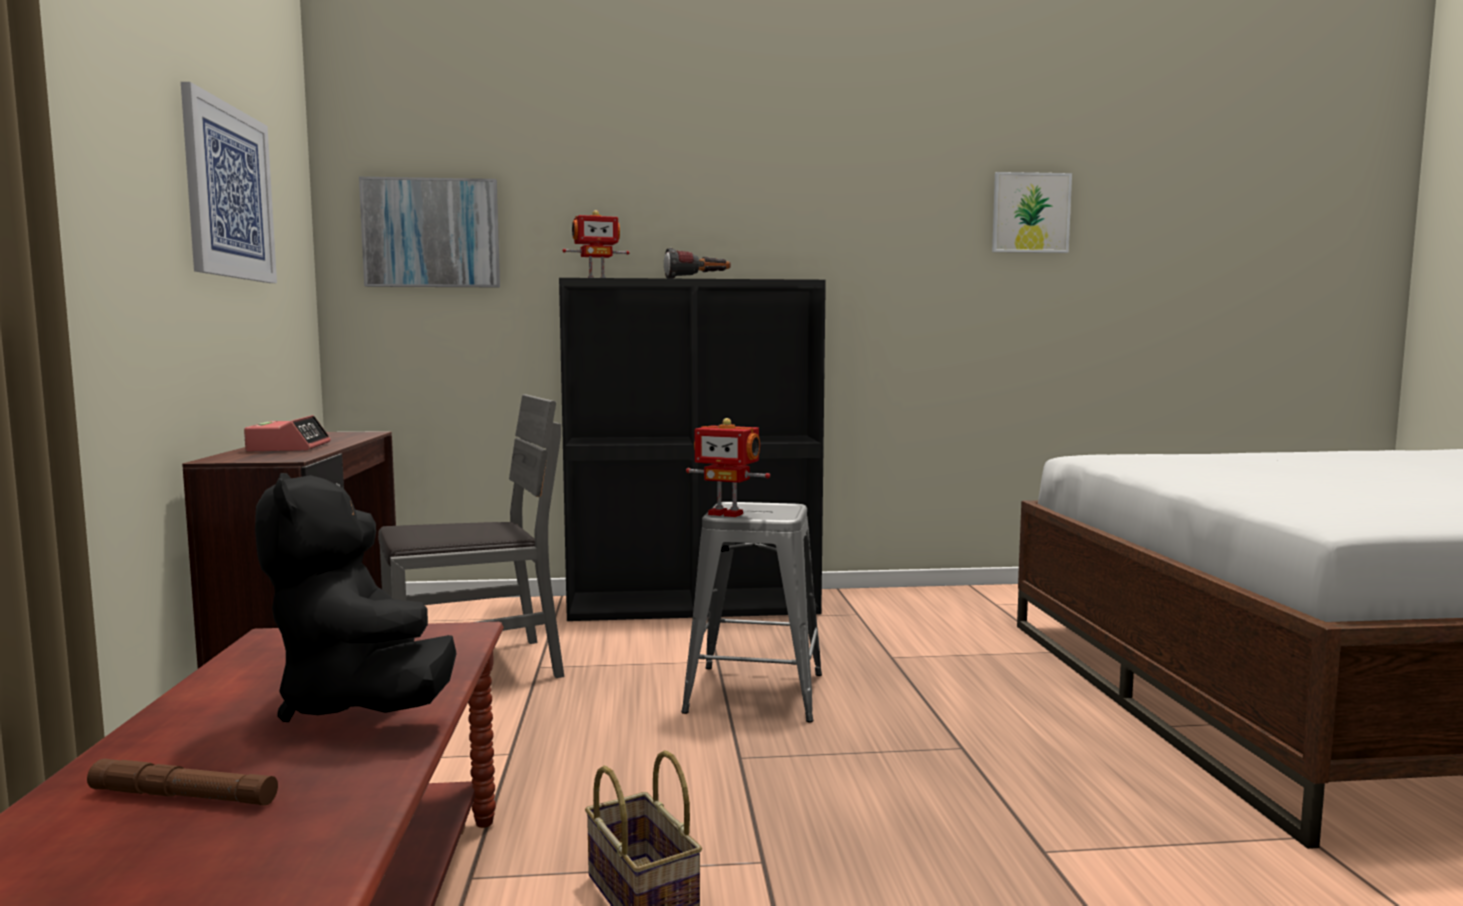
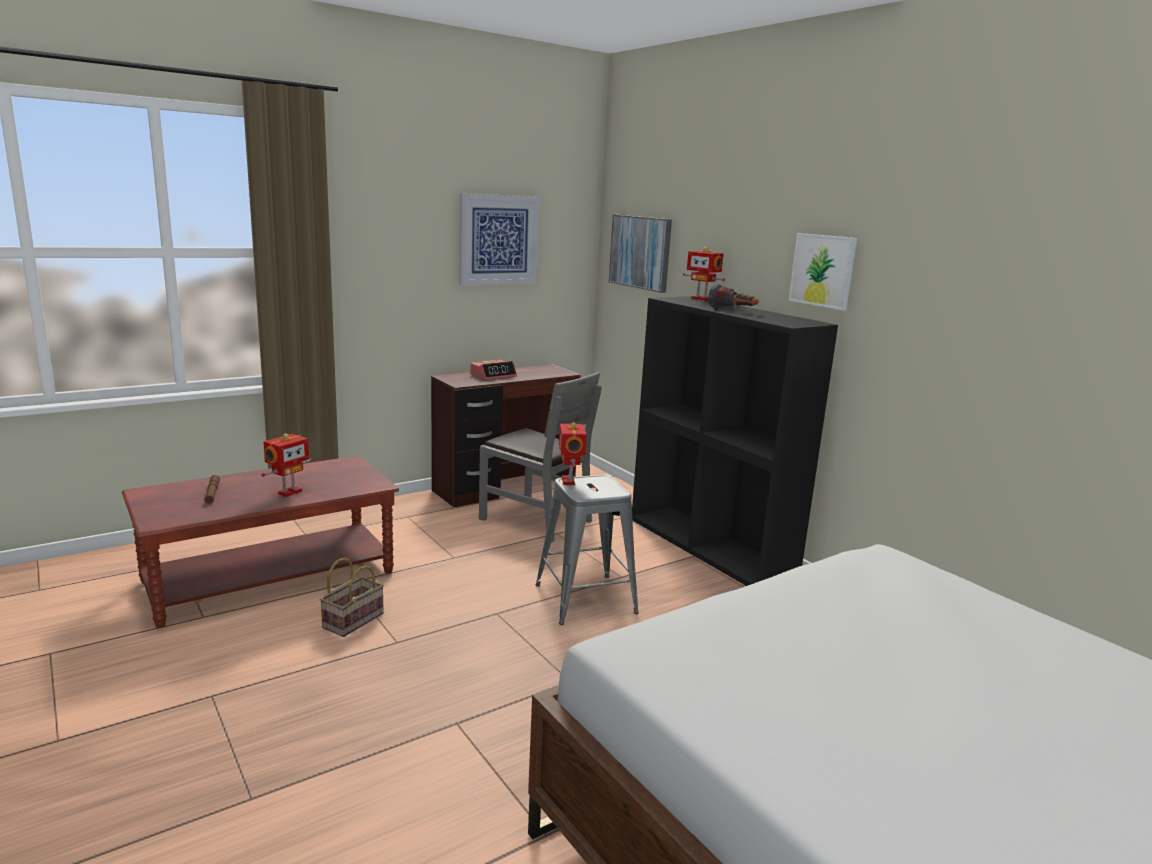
camera: 60 degrees right, 10 degrees up
black plush toy [255,473,457,722] -> toy robot [261,434,312,497]
picture [992,172,1072,253] -> picture moved to [788,233,857,310]

